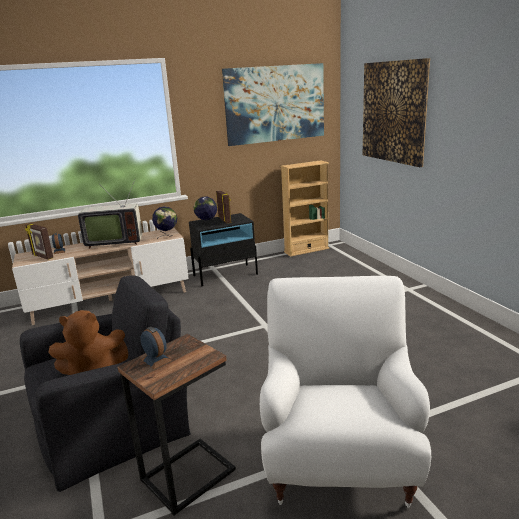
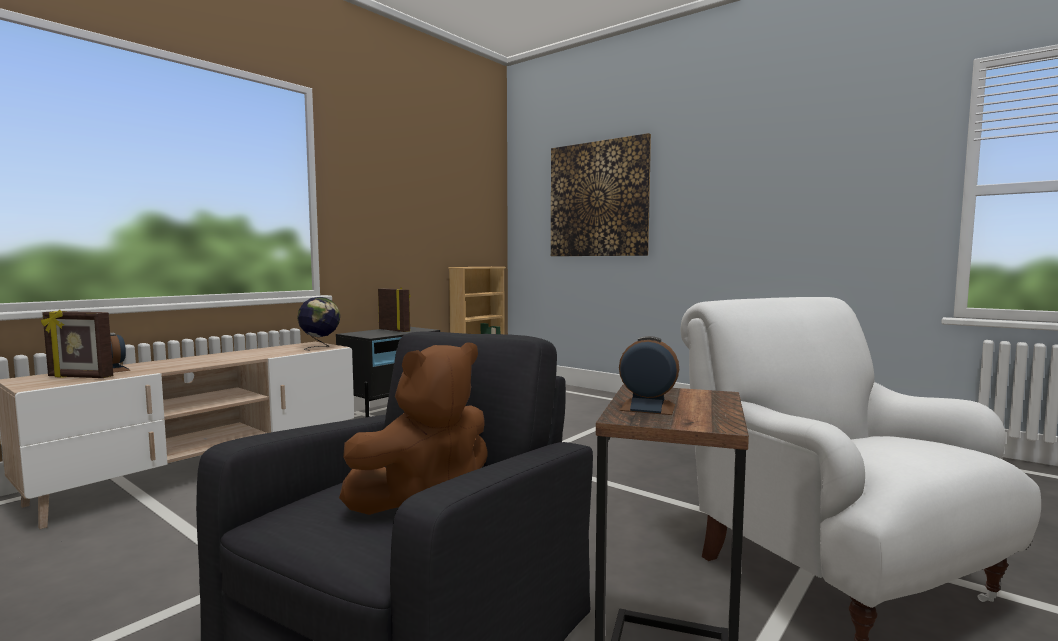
camera: 30 degrees left, 15 degrees down
television [78,180,142,249] -> none
globe [194,196,217,228] -> none
picture [222,63,324,146] -> none

